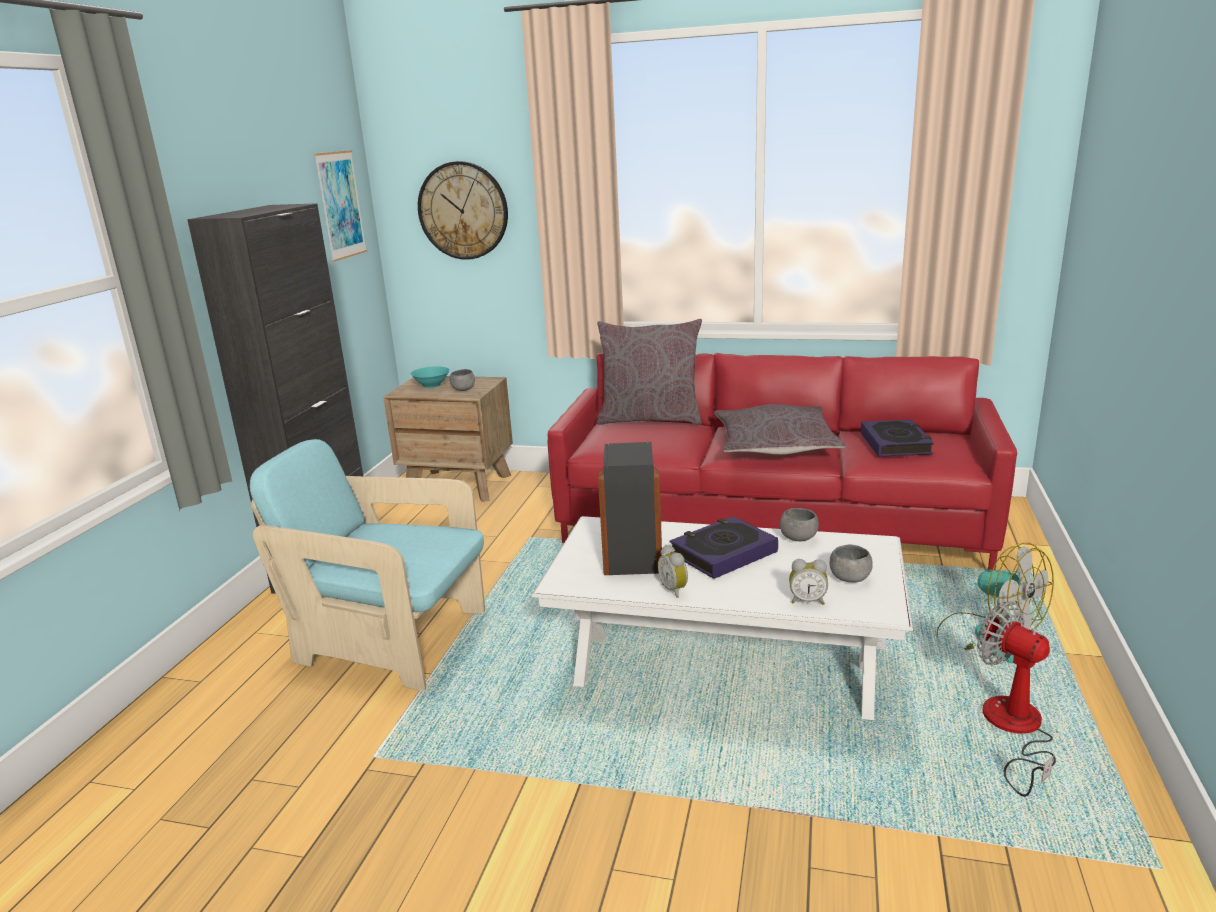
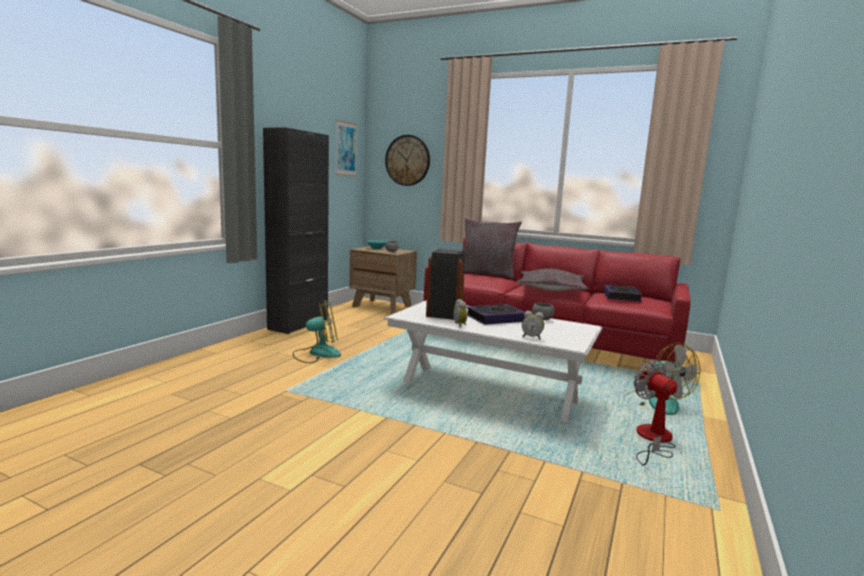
camera: 10 degrees right, 10 degrees down
turquoise armchair [250,439,485,691] -> fan [293,300,341,363]
grey bowl [830,545,873,582] -> none

